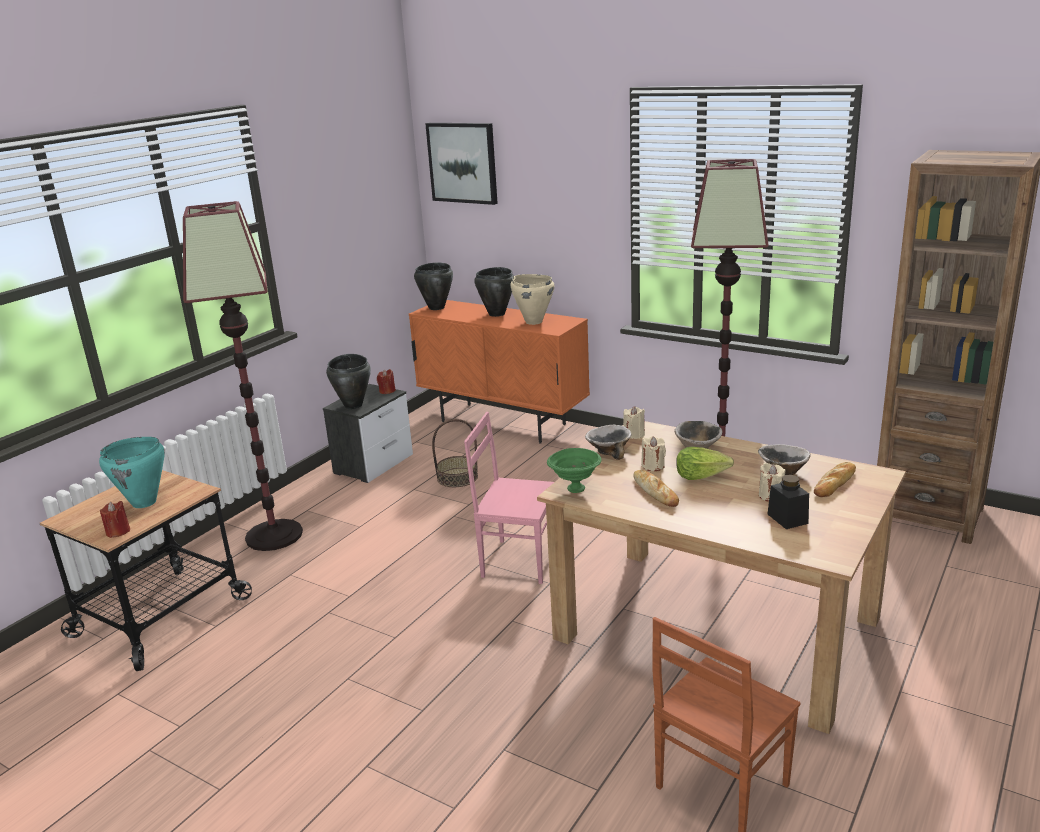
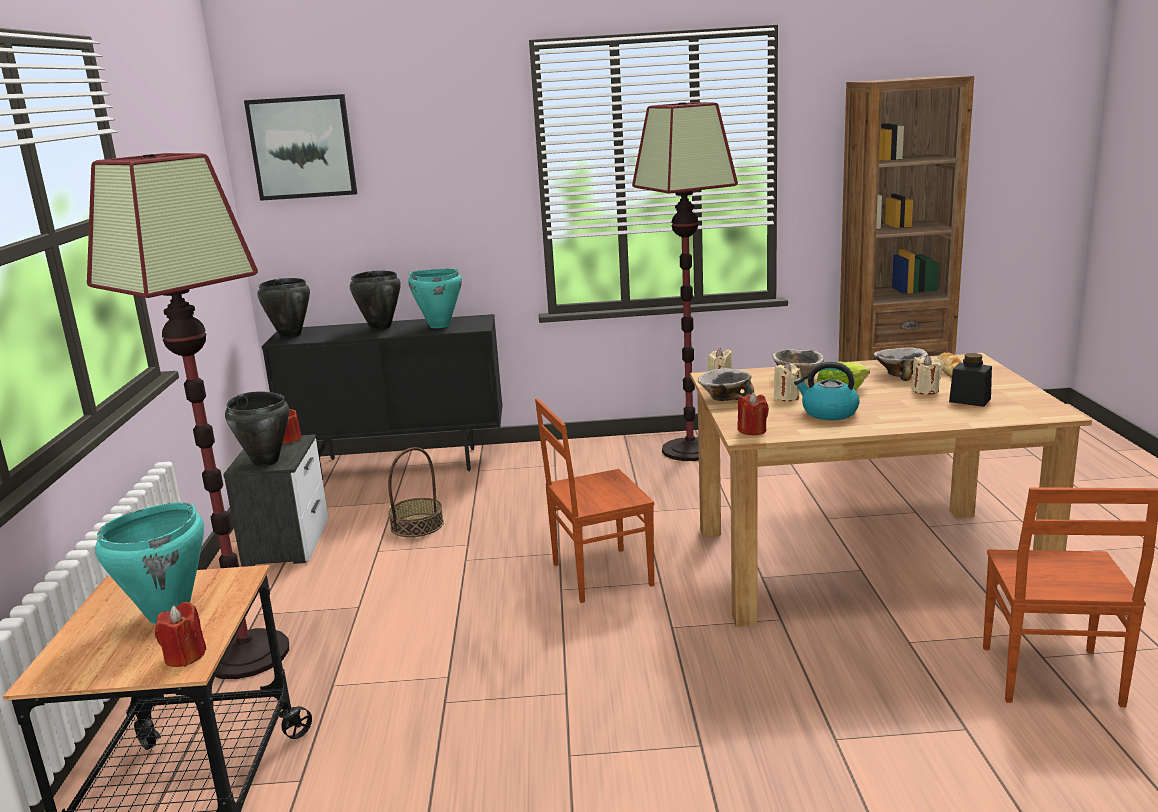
camera: 35 degrees left, 5 degrees down
orange cabinet [409,300,590,443] -> black cabinet [262,314,503,480]
pink chair [464,412,554,584] -> brown chair [535,398,654,603]
beige cooking pot [510,274,554,325] -> turquoise cooking pot [408,269,462,328]
green bowl [547,448,602,493] -> red candle [737,392,769,435]
bread [633,470,679,507] -> kettle [794,362,860,420]

